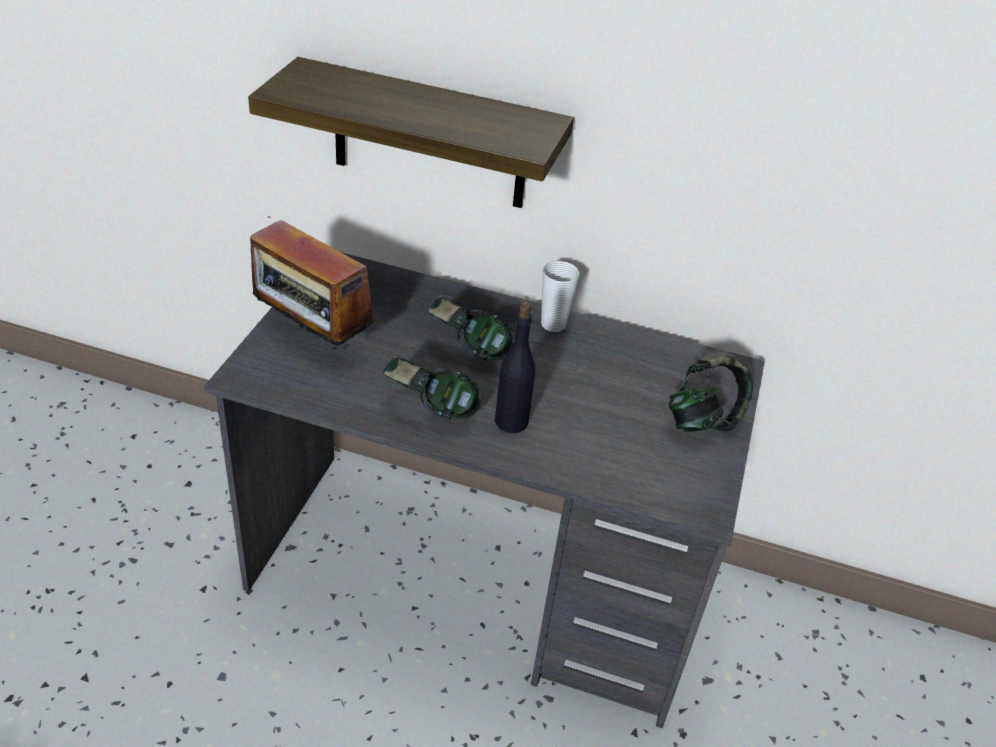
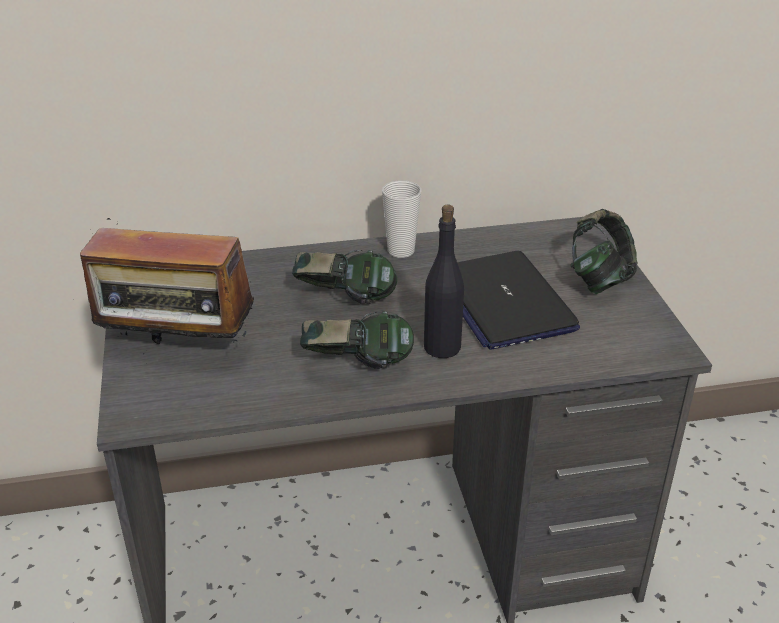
camera: 25 degrees left, 5 degrees down
shelf [248,57,574,208] -> none
none -> laptop [457,251,580,350]

